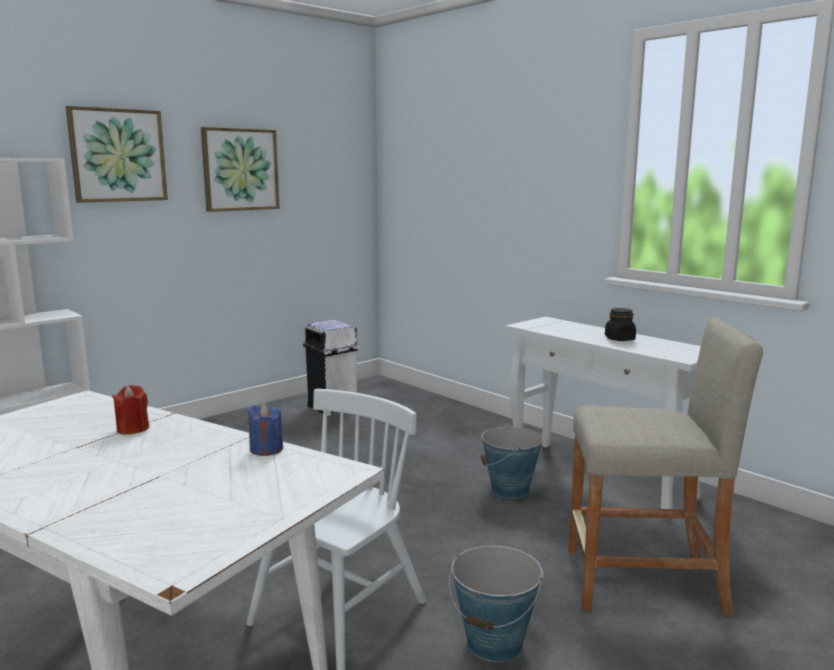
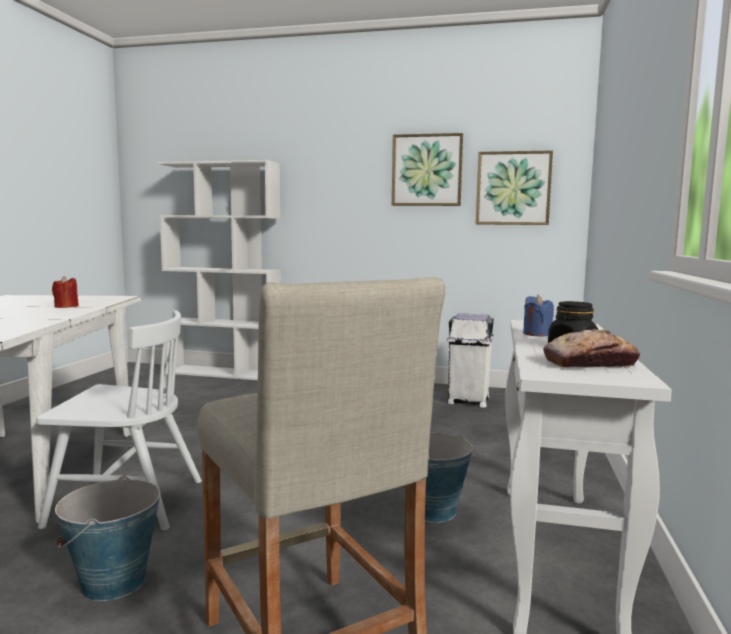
camera: 55 degrees right, 5 degrees down
picture [66,106,168,203] -> picture moved to [476,150,553,225]
blue candle [247,404,283,456] -> blue candle moved to [523,294,554,337]
none -> bread [543,329,640,368]

